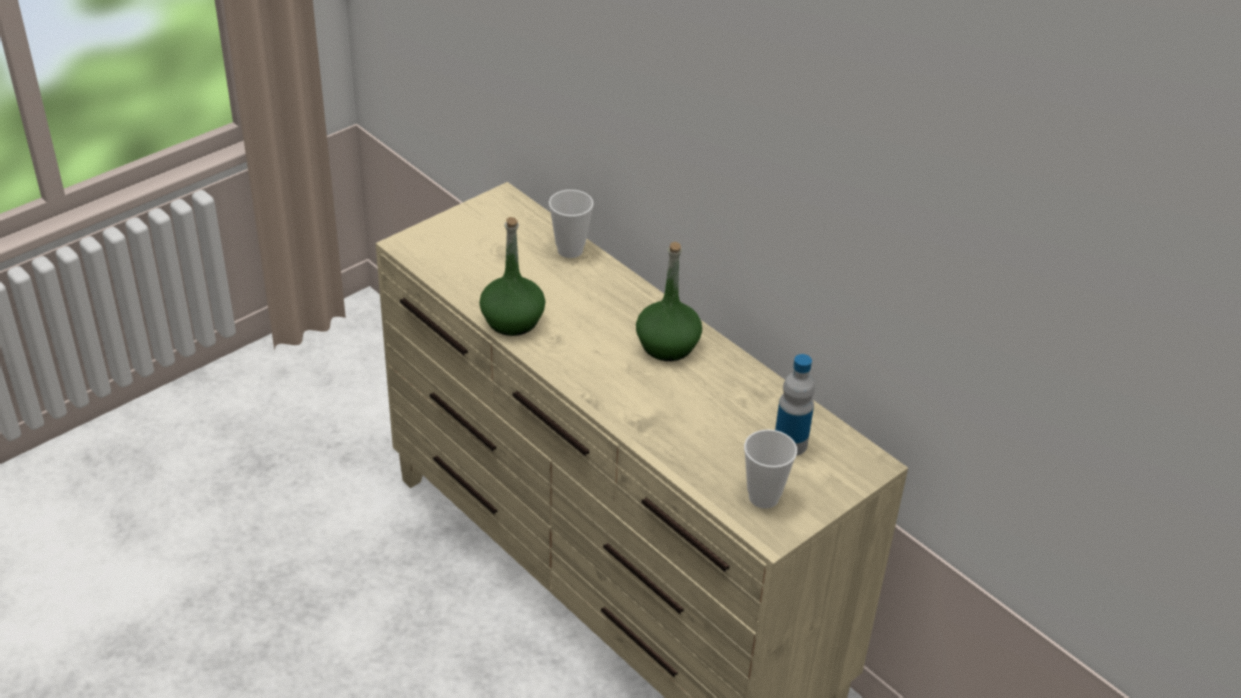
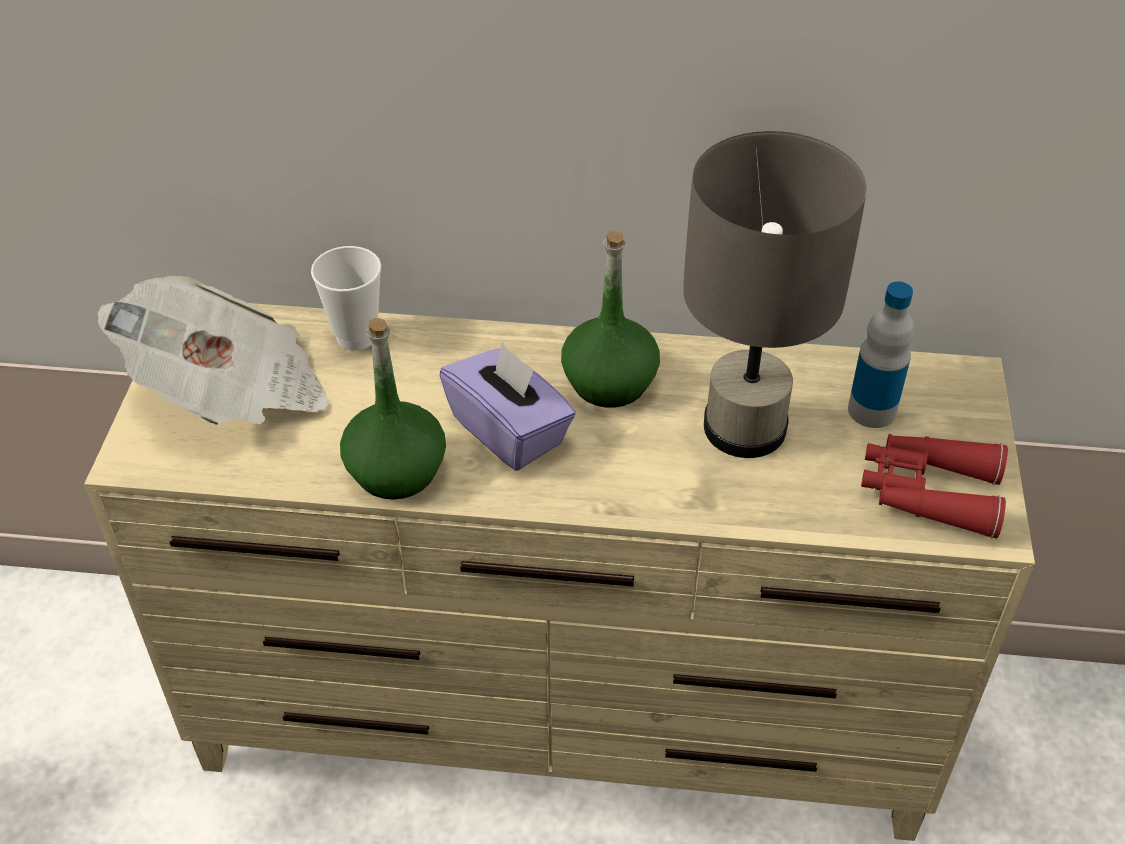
camera: 40 degrees left, 5 degrees up
cup [744,429,797,509] -> red binoculars [861,434,1008,538]
none -> newspaper [97,276,331,425]
none -> purple tissue box [439,342,576,471]
none -> grey table lamp [683,131,866,458]

